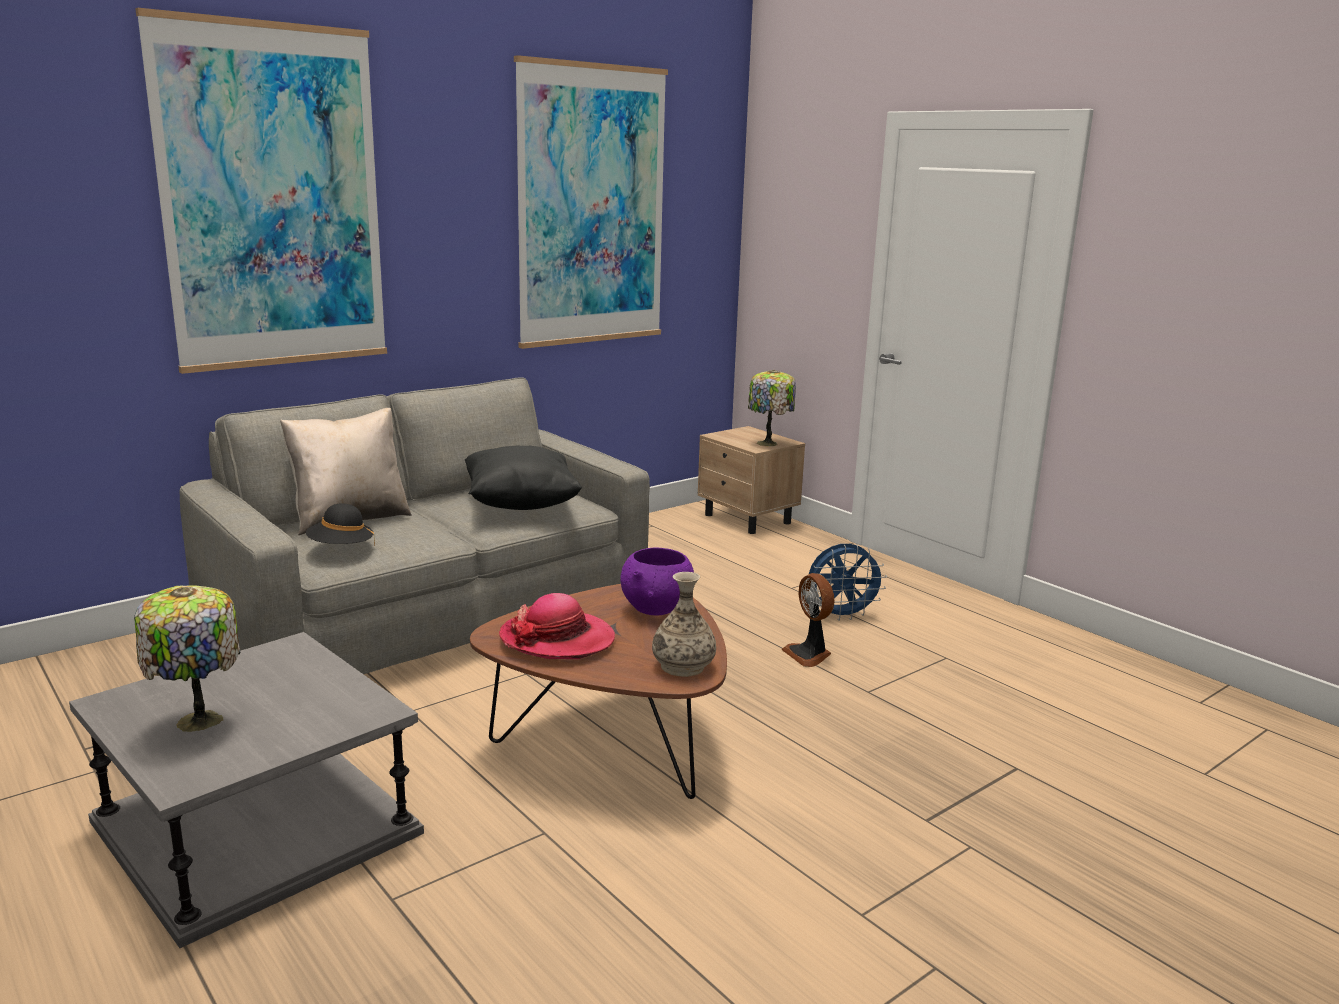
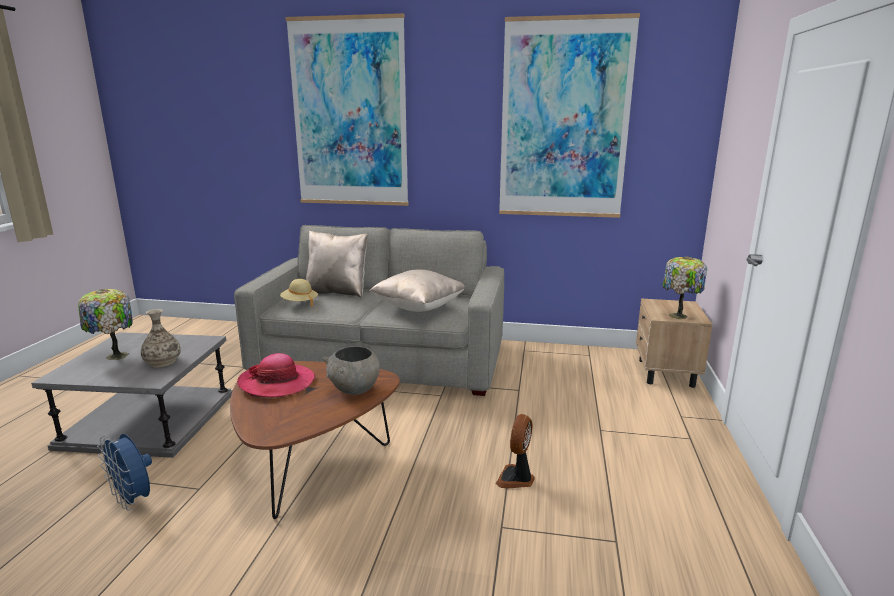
camera: 50 degrees right, 0 degrees up
black hat [306,503,375,546] -> beige hat [280,279,318,307]
black pillow [465,446,582,510] -> beige pillow [370,269,466,312]
purple bowl [620,548,694,615] -> grey bowl [323,346,380,395]
vase [652,572,716,677] -> vase moved to [141,309,181,368]
blue fan [809,544,887,621] -> blue fan moved to [97,434,152,511]

